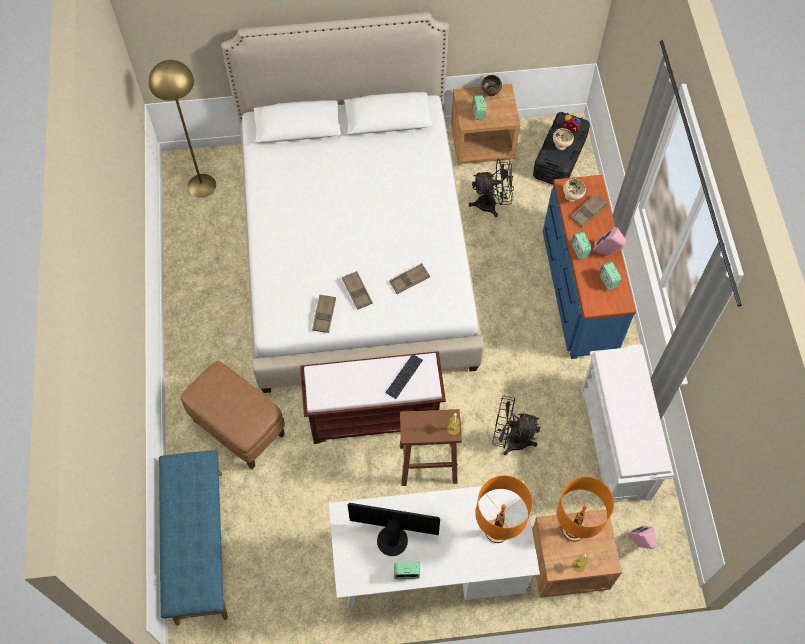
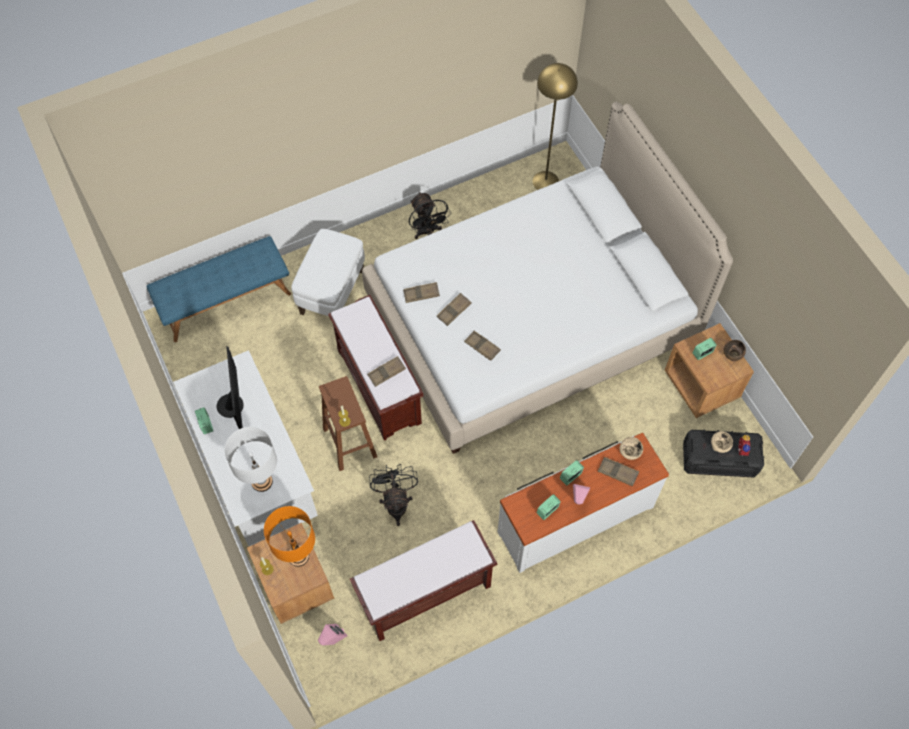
camera: 70 degrees right, 0 degrees up
brown ottoman [180,361,285,469] -> white ottoman [291,229,365,316]
keyboard [385,354,423,399] -> brown tray [367,356,406,387]
black fan [469,159,514,217] -> black fan moved to [409,192,451,239]
orange table lamp [475,476,533,543] -> white table lamp [224,427,277,492]
blue dresser [543,175,636,359] -> white dresser [498,433,669,573]
white bench [581,344,674,502] -> brown bench [350,520,497,641]

